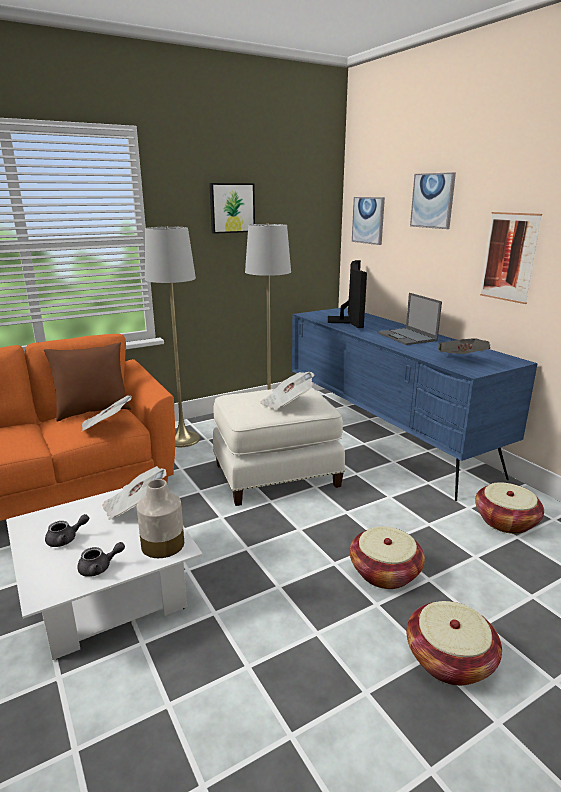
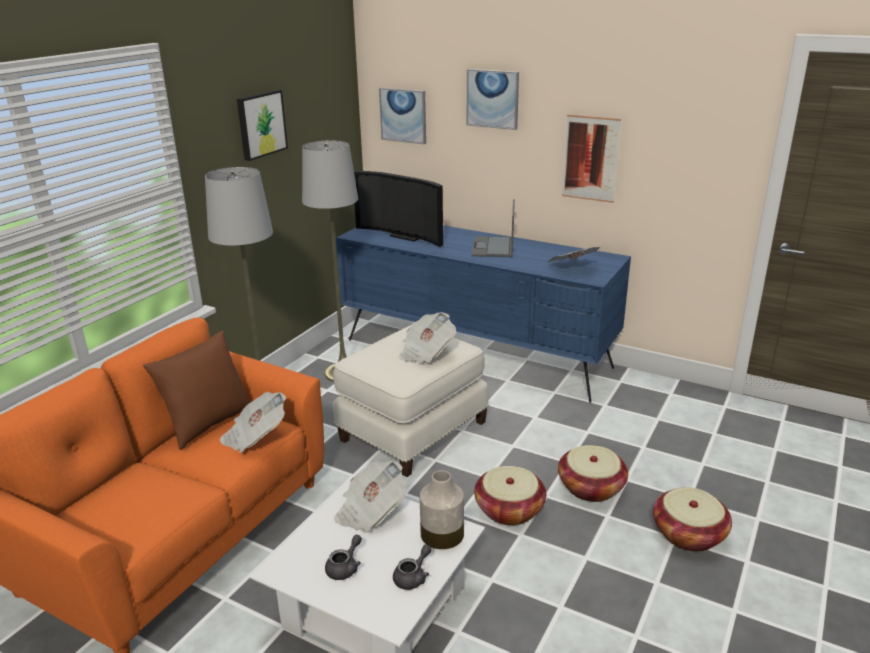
camera: 30 degrees left, 5 degrees up
television [328,260,367,328] -> television turned 150 degrees clockwise [354,171,443,247]
laptop [377,293,442,345] -> laptop turned 60 degrees clockwise [472,200,515,257]
basket [475,482,544,534] -> basket moved to [474,466,546,526]

